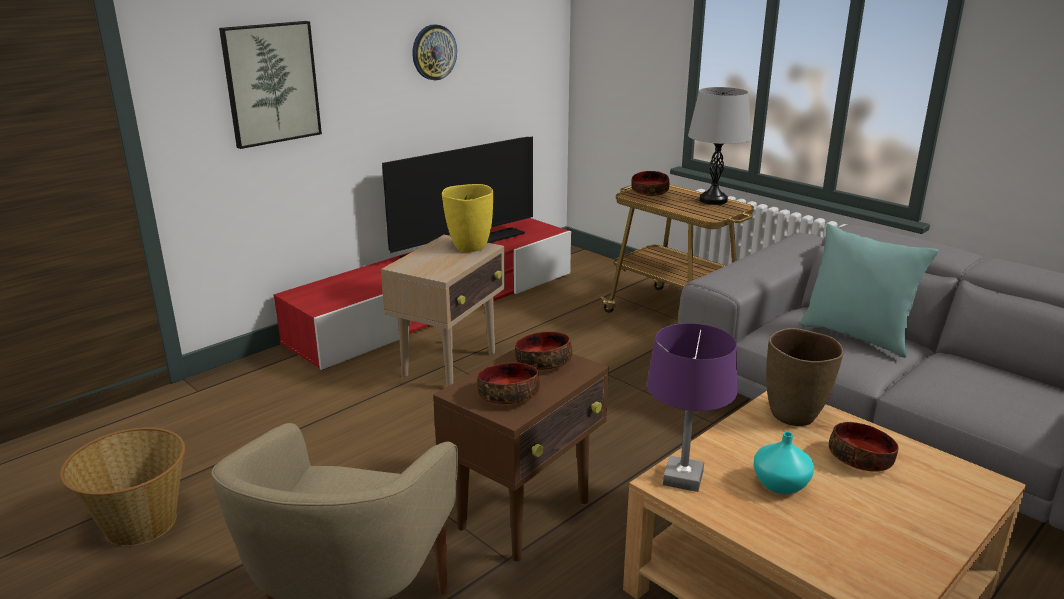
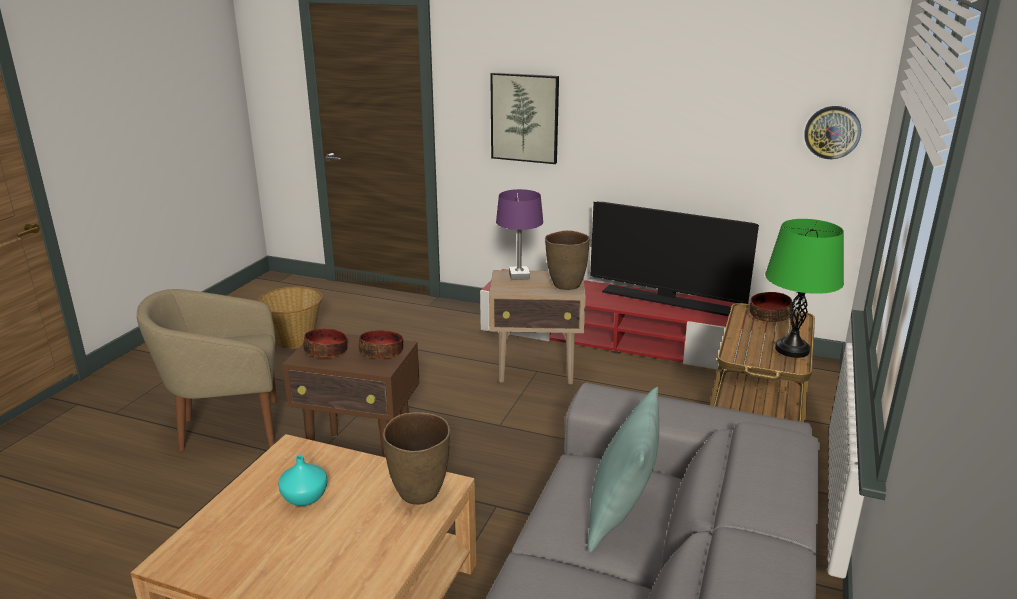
camera: 65 degrees right, 0 degrees up
wall clock [412,24,457,81] -> wall clock moved to [804,106,861,159]
yellow vase [442,184,493,252] -> brown vase [545,230,590,290]
purple table lamp [646,323,737,492] -> purple table lamp moved to [496,189,543,280]
grey table lamp [688,87,751,205] -> green table lamp [765,219,844,358]
bowl [829,422,899,472] -> none

